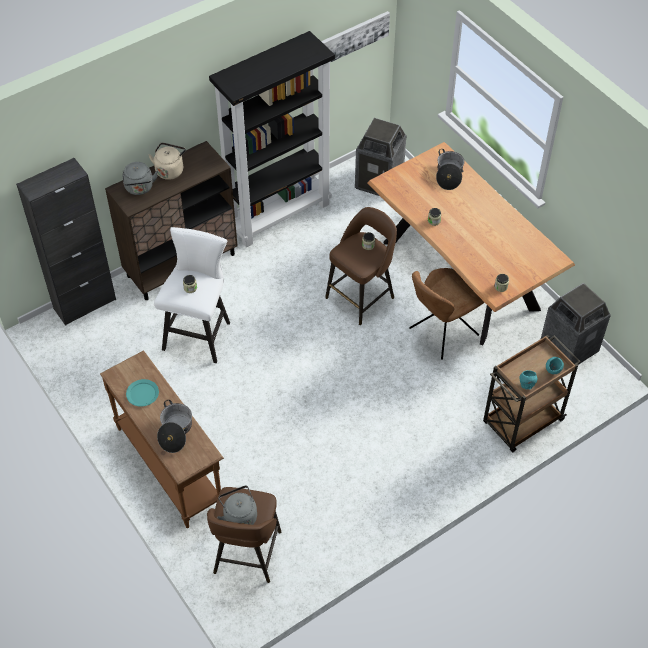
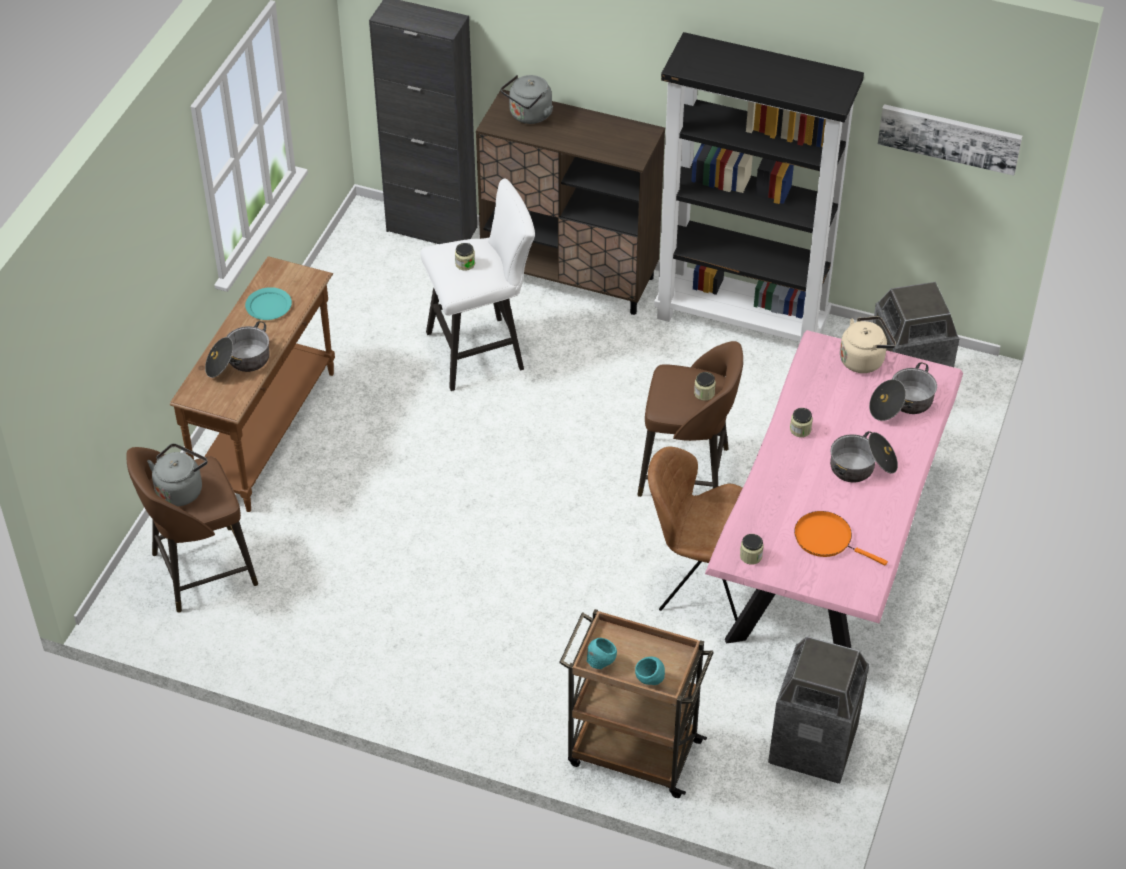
camera: 55 degrees right, 5 degrees down
beige kettle [149,142,186,180] -> beige kettle moved to [840,316,896,373]
brown dining table [367,142,575,346] -> pink dining table [705,330,963,648]
none -> orange frying pan [794,511,888,565]
none -> cooking pot [830,431,898,482]

